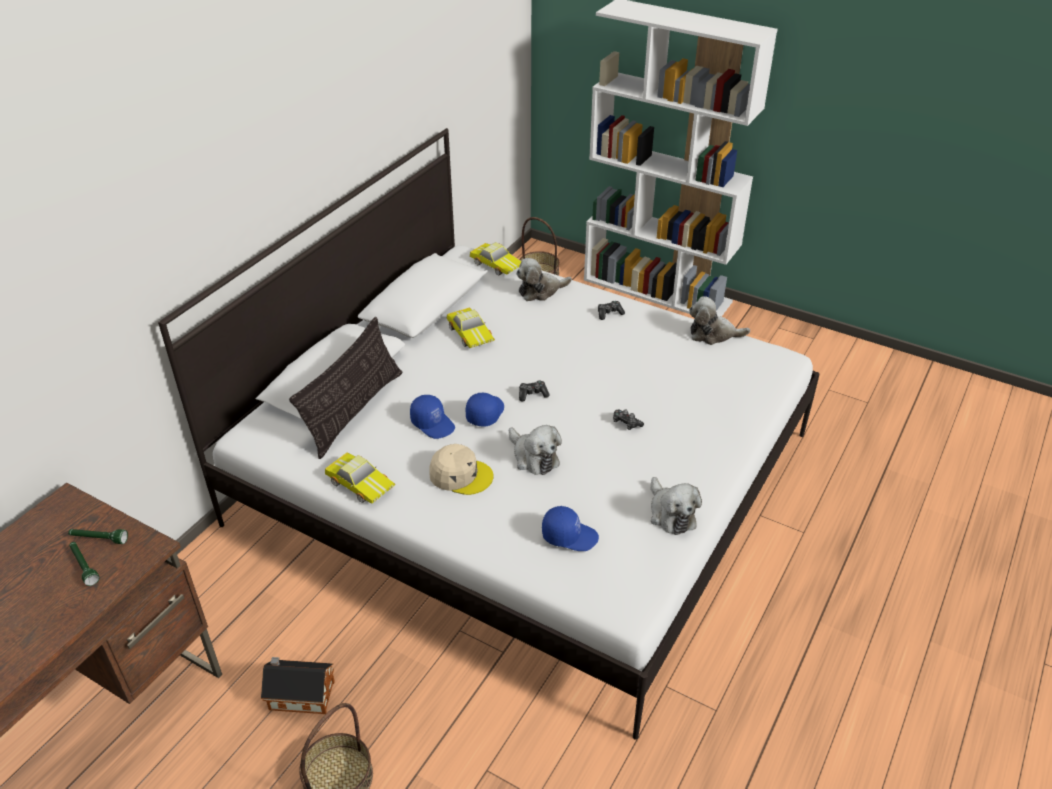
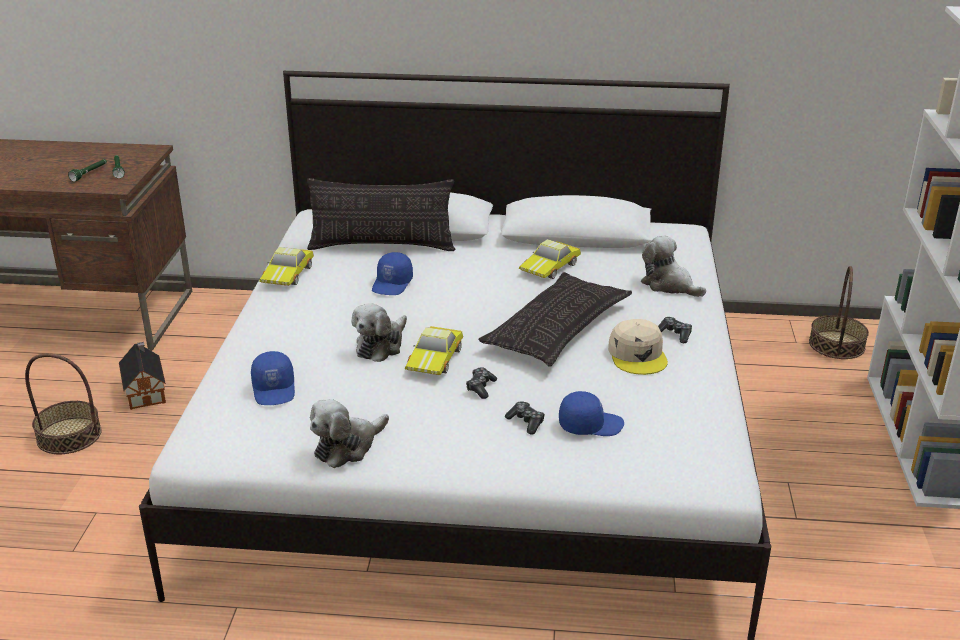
camera: 65 degrees right, 10 degrees down
beige cap [429,444,494,495] -> beige cap moved to [608,319,668,375]
blue cap [466,393,504,426] -> blue cap moved to [559,391,624,436]
toy car [470,242,521,275] -> toy car moved to [405,326,463,375]
game controller [519,380,550,401] -> game controller moved to [505,401,545,435]
plush toy [689,296,750,345] -> none
none -> pillow [478,272,632,367]

